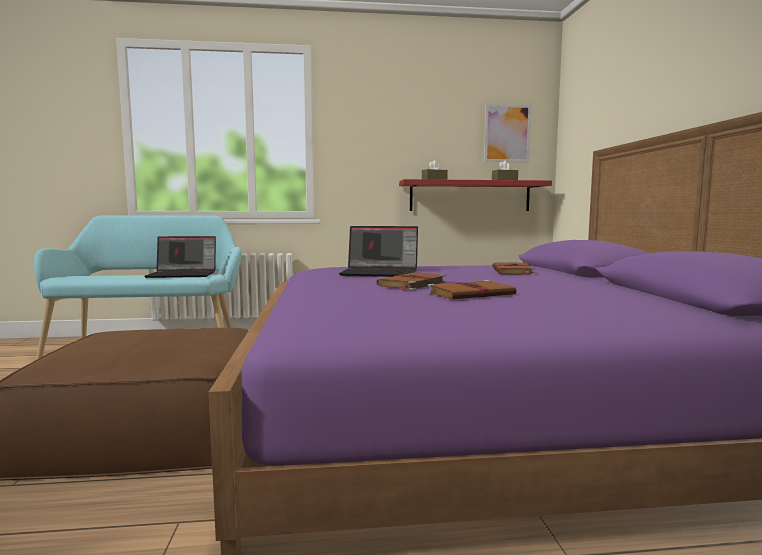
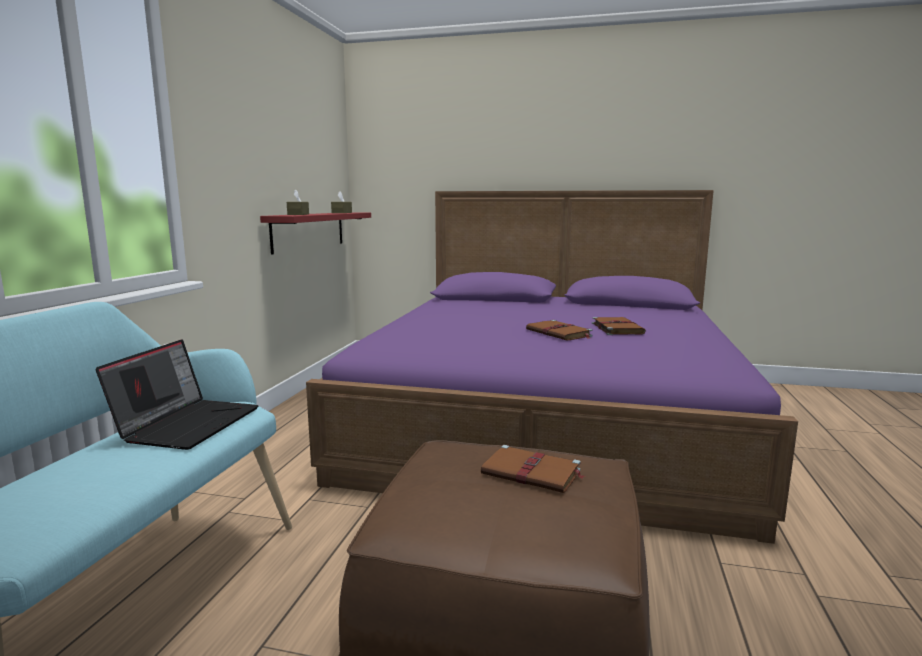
camera: 70 degrees left, 5 degrees up
laptop [339,226,418,277] -> none
picture [484,104,531,162] -> none
brown book [492,262,536,275] -> brown book moved to [481,445,585,493]

